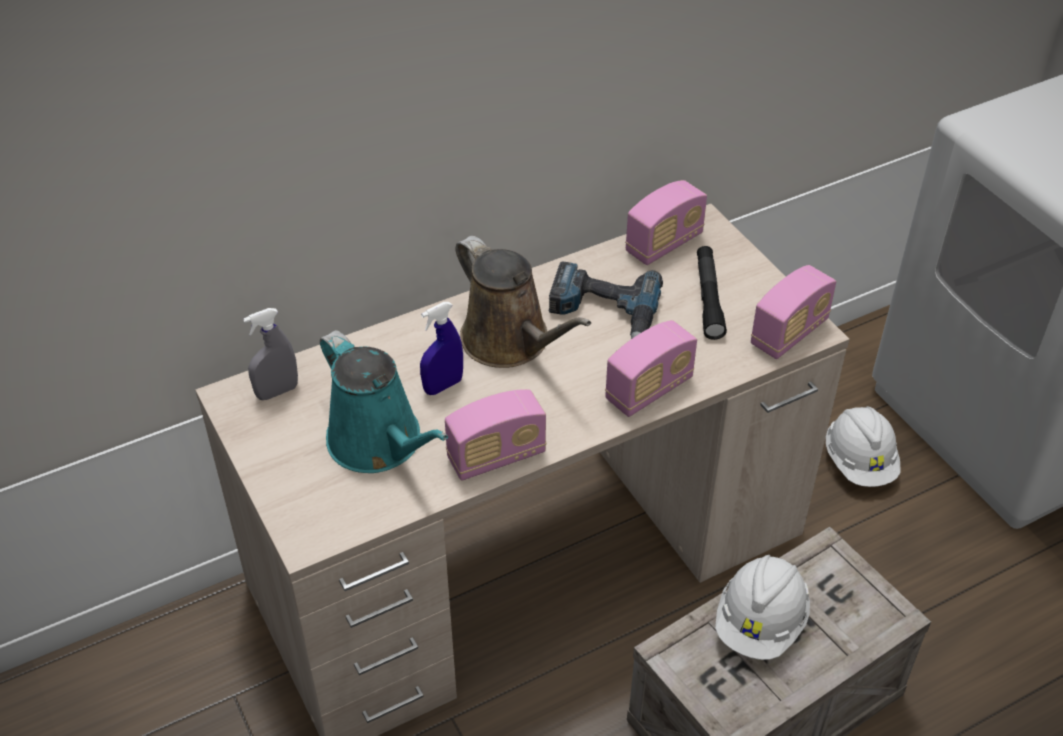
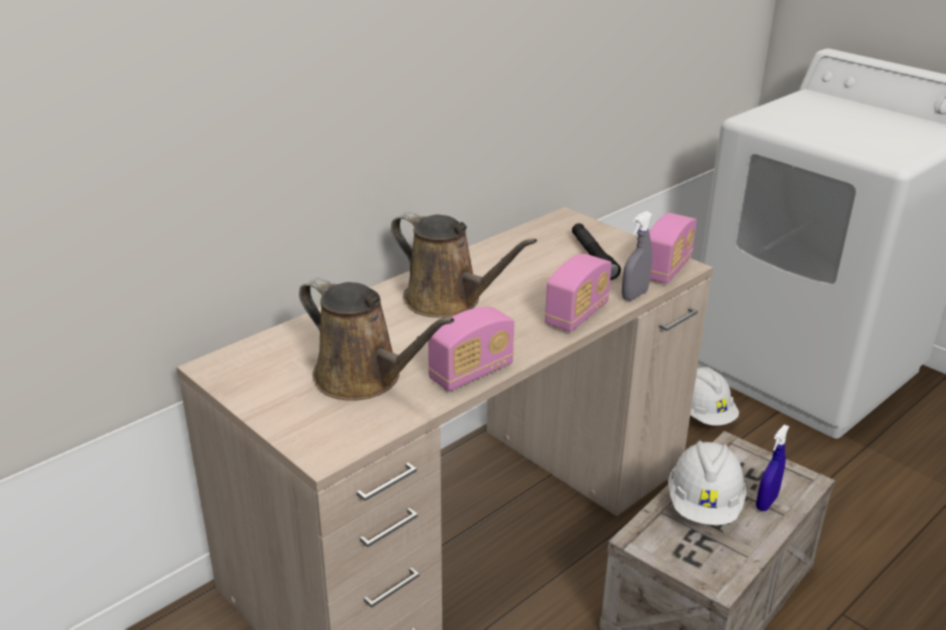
camera: 15 degrees left, 15 degrees down
grey spray bottle [243,308,298,400] -> grey spray bottle moved to [622,211,653,301]
turquoise watering can [320,330,448,473] -> brown watering can [299,278,455,401]
blue spray bottle [420,302,463,395] -> blue spray bottle moved to [756,425,789,511]
power drill [549,262,663,339] -> none
radio [625,180,707,265] -> none

